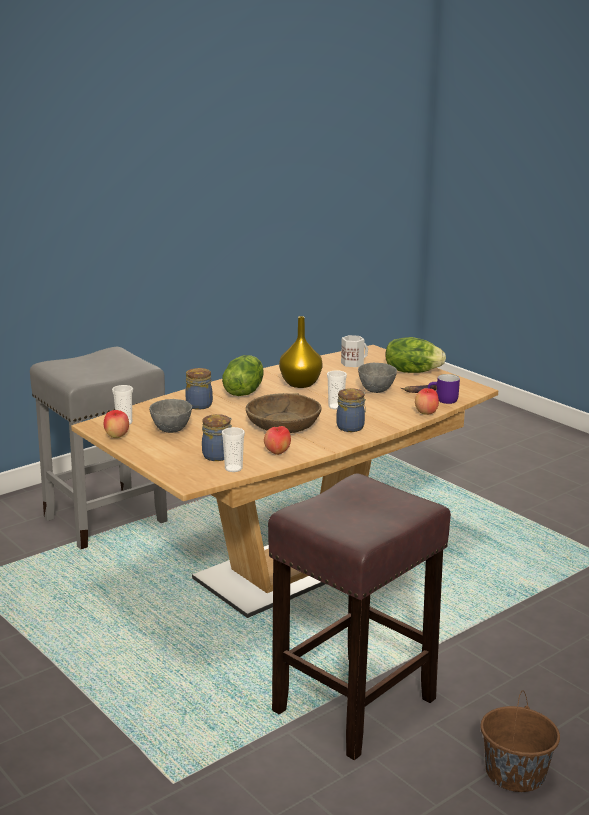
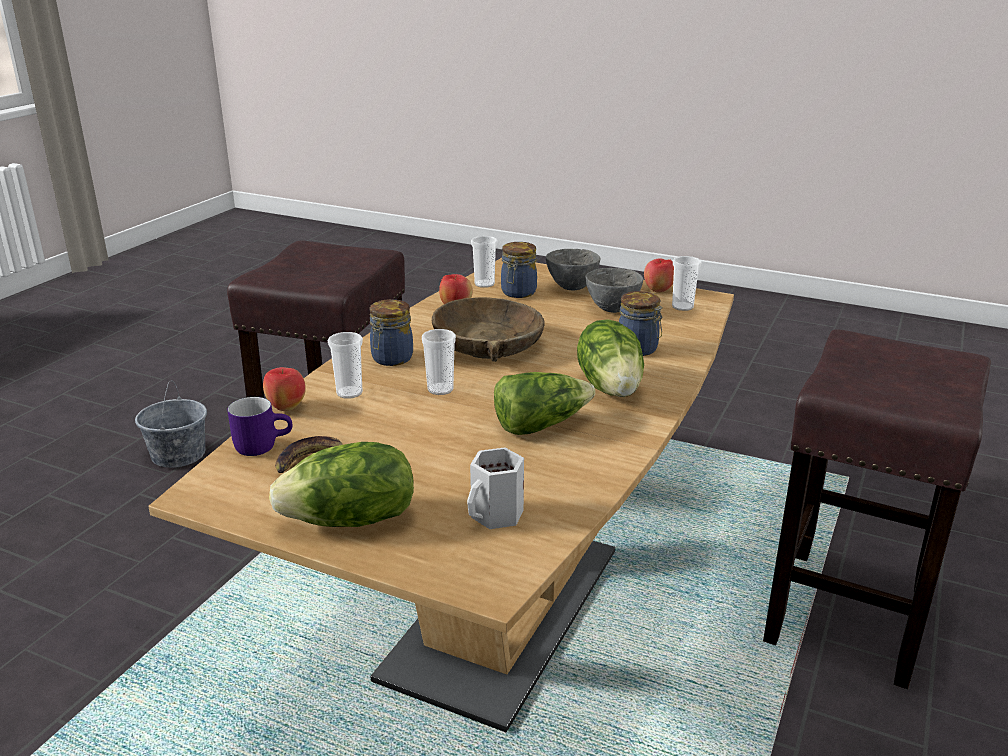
camera: 155 degrees right, 5 degrees up
grey stool [30,347,168,549] -> brown stool [763,329,991,689]
yellow vase [279,316,323,388] -> lettuce [494,372,595,435]
grey bowl [358,363,397,393] -> grey bowl moved to [546,249,600,291]
brown bucket [481,690,560,792] -> grey bucket [135,381,207,468]
none -> cup [328,332,363,399]

